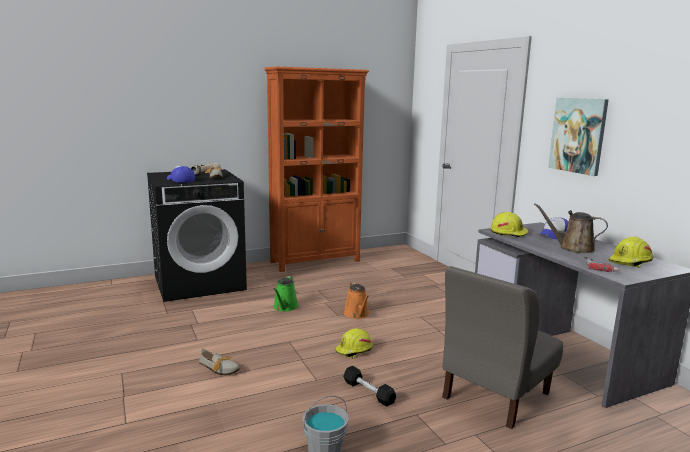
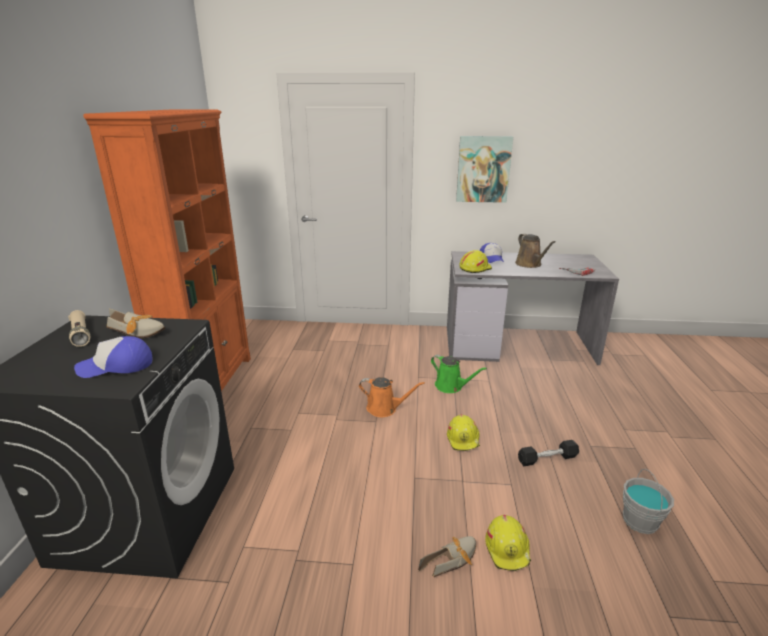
camera: 60 degrees left, 10 degrees up
green watering can [273,276,299,312] -> green watering can moved to [431,355,487,393]
grey chair [442,266,563,429] -> none
brown watering can [534,203,608,253] -> brown watering can turned 75 degrees counterclockwise [515,234,556,268]
yellow hard hat [609,237,653,268] -> yellow hard hat moved to [485,515,531,571]

